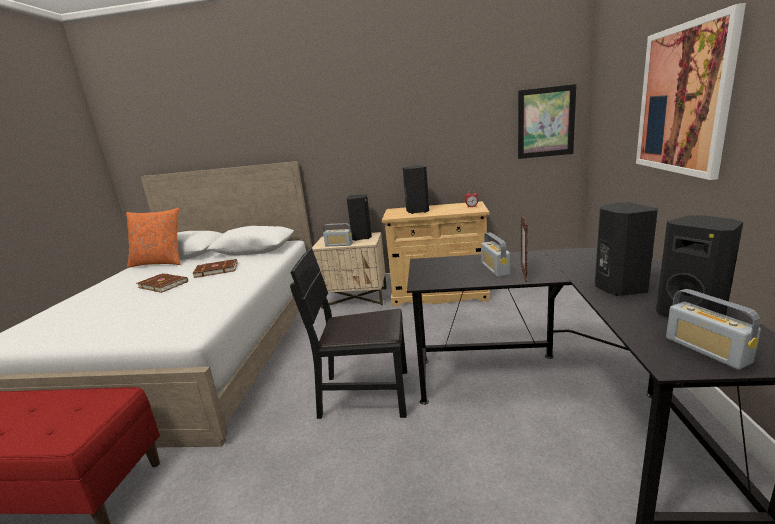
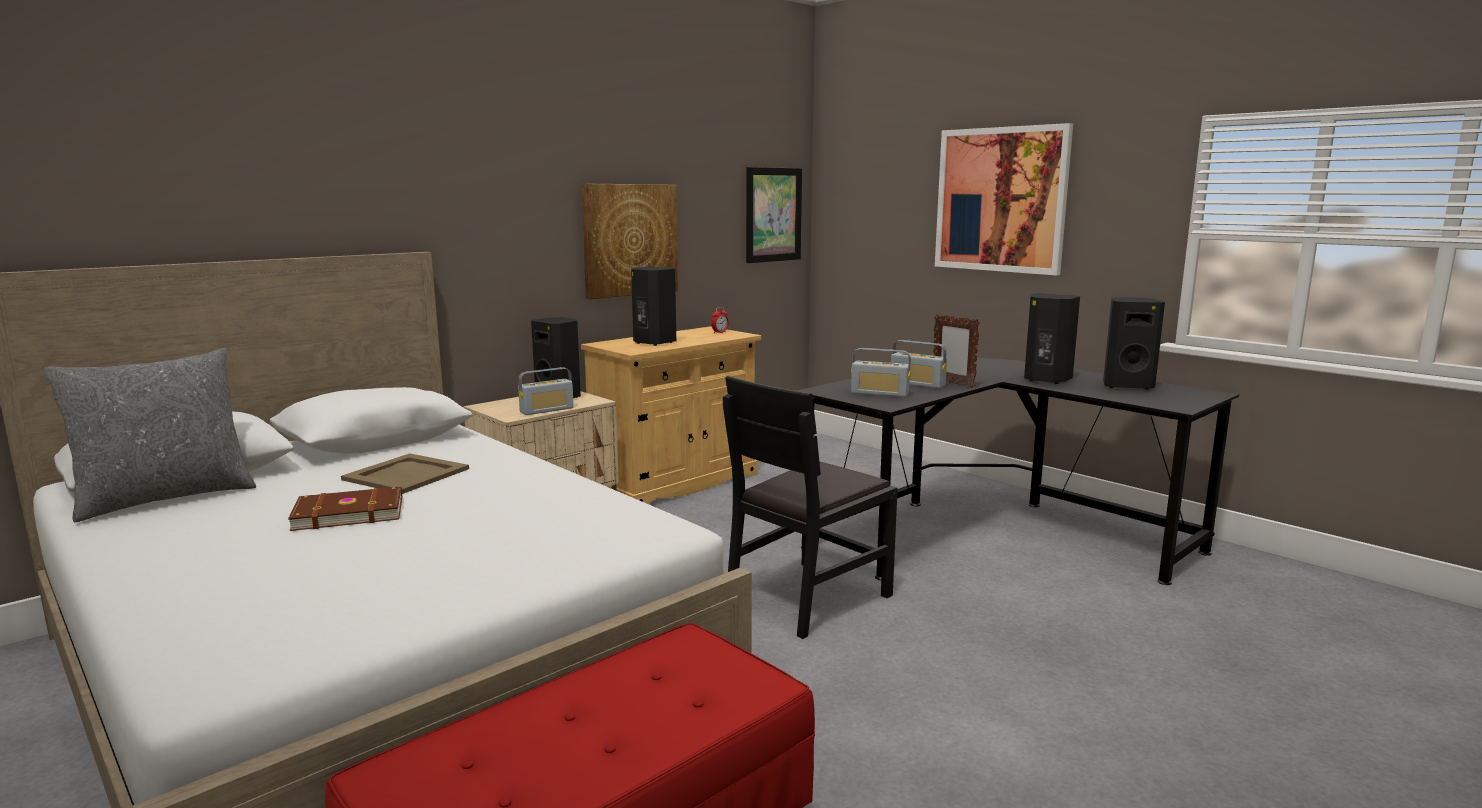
camera: 50 degrees left, 5 degrees down
orange pillow [126,208,181,268] -> grey pillow [43,348,256,522]
brown book [192,259,238,278] -> beige tray [341,453,469,494]
radio [666,289,761,370] -> radio moved to [851,348,911,397]
none -> picture [582,183,678,299]

